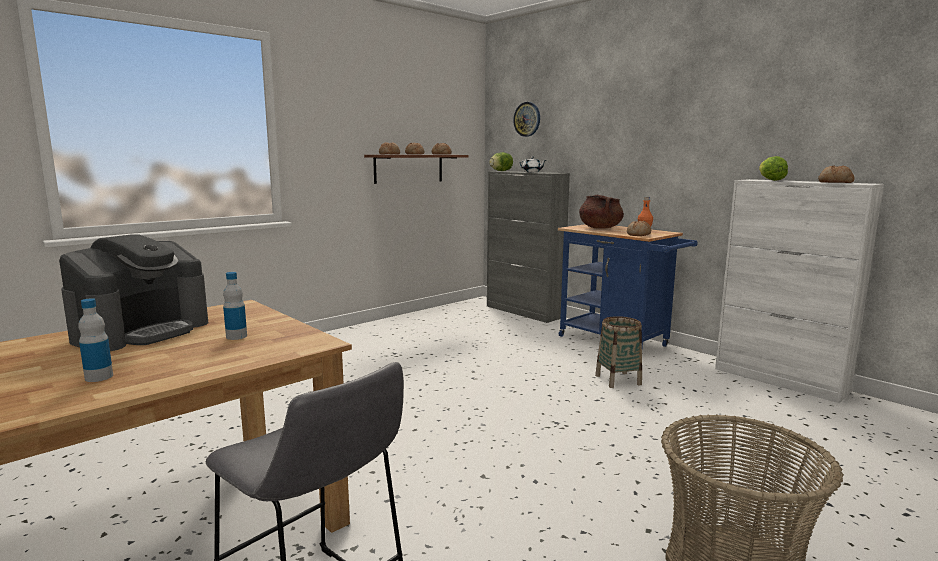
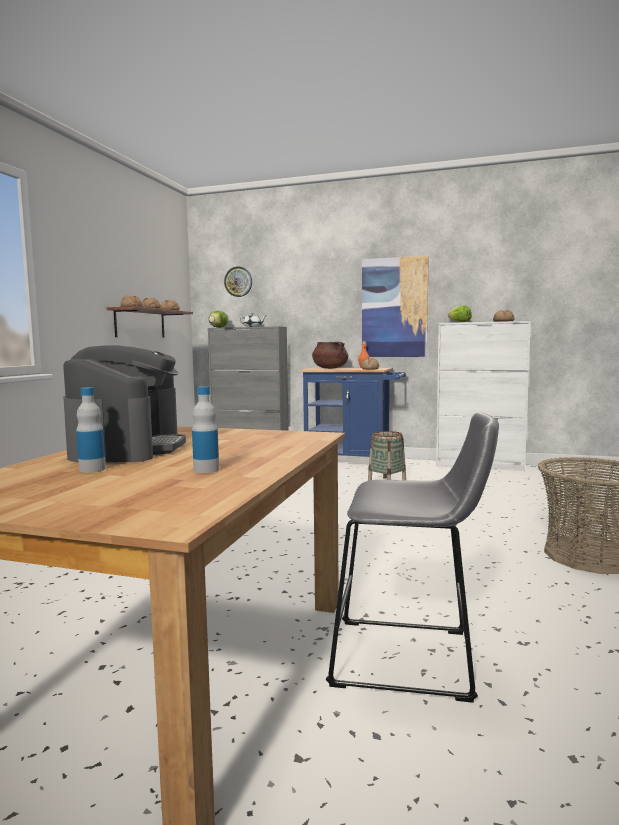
camera: 30 degrees left, 5 degrees down
bottle [223,272,247,340] -> bottle moved to [76,387,106,473]
none -> picture [362,255,429,357]

